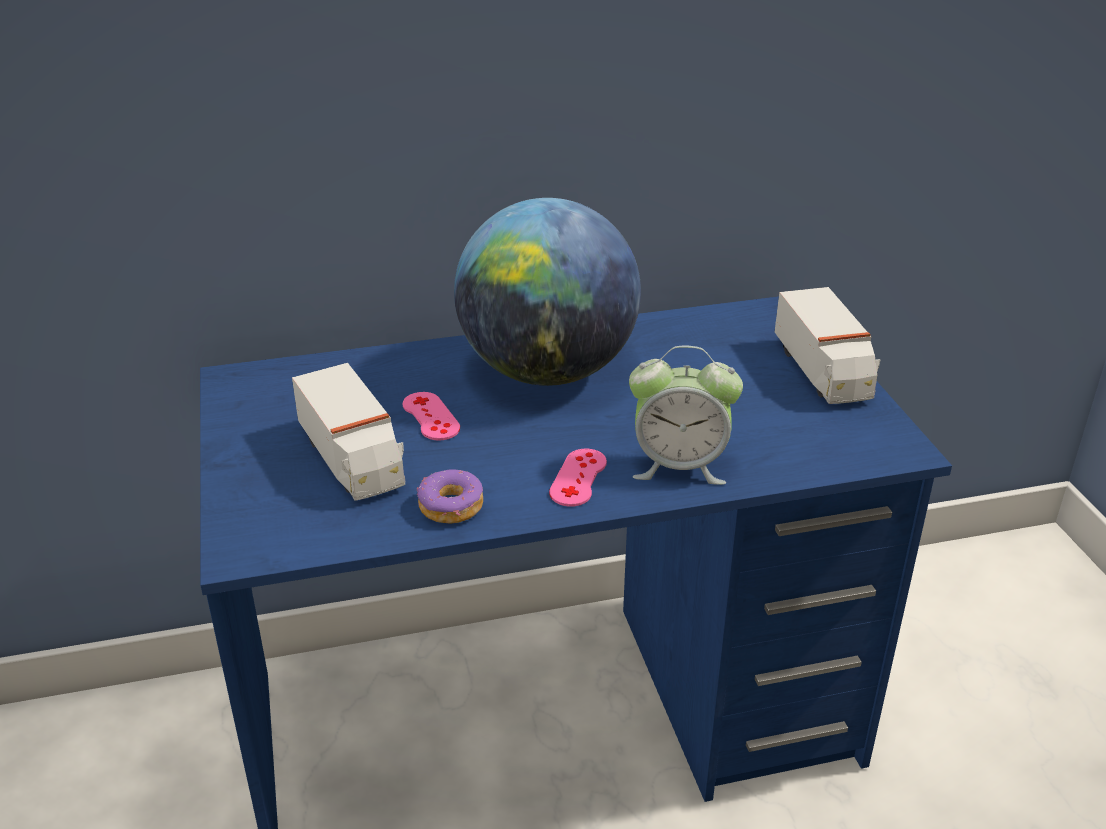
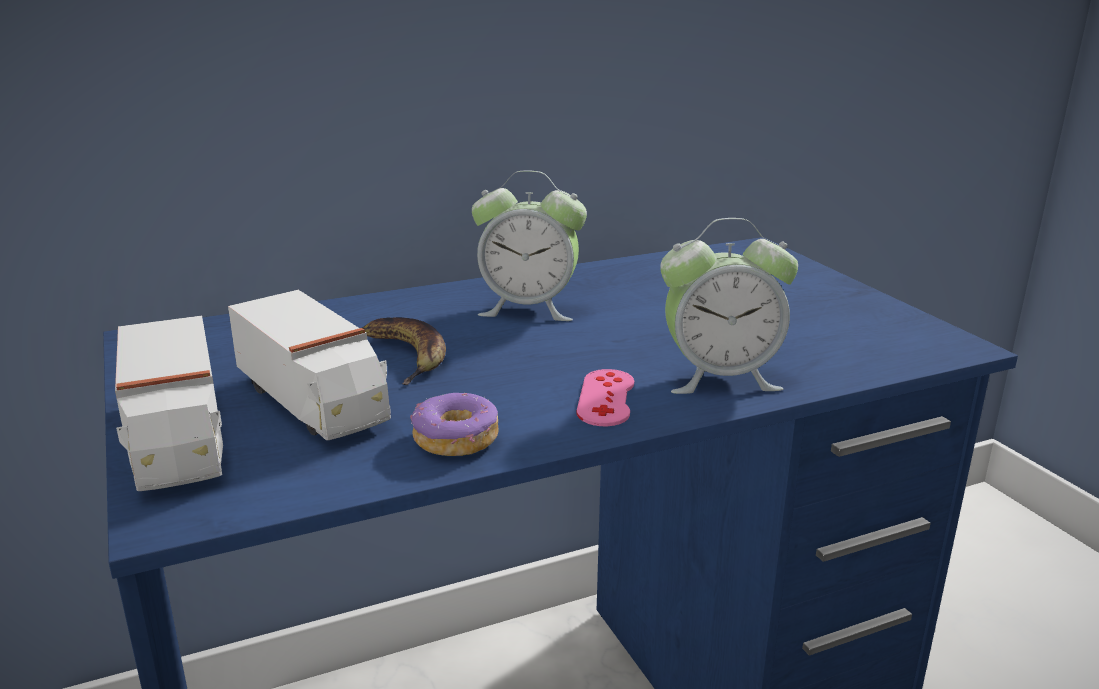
camera: 10 degrees left, 10 degrees down
pink game controller [403,392,460,441] -> banana [362,317,446,385]
globe [454,198,641,386] -> alarm clock [472,171,587,321]
toy truck [775,287,881,404] -> toy truck moved to [115,316,223,491]

